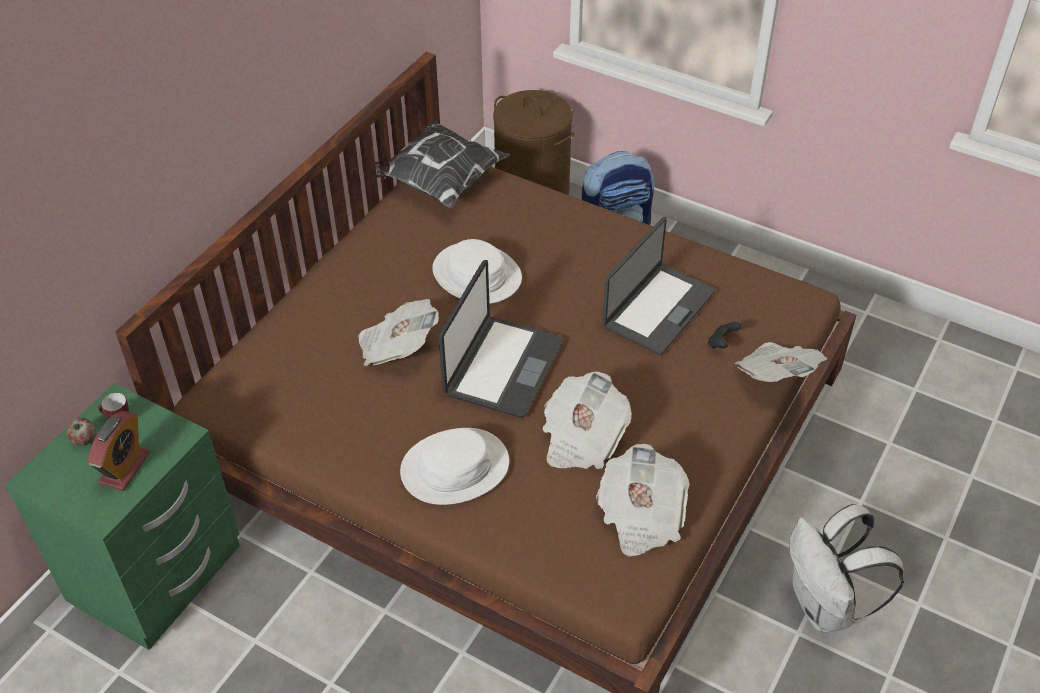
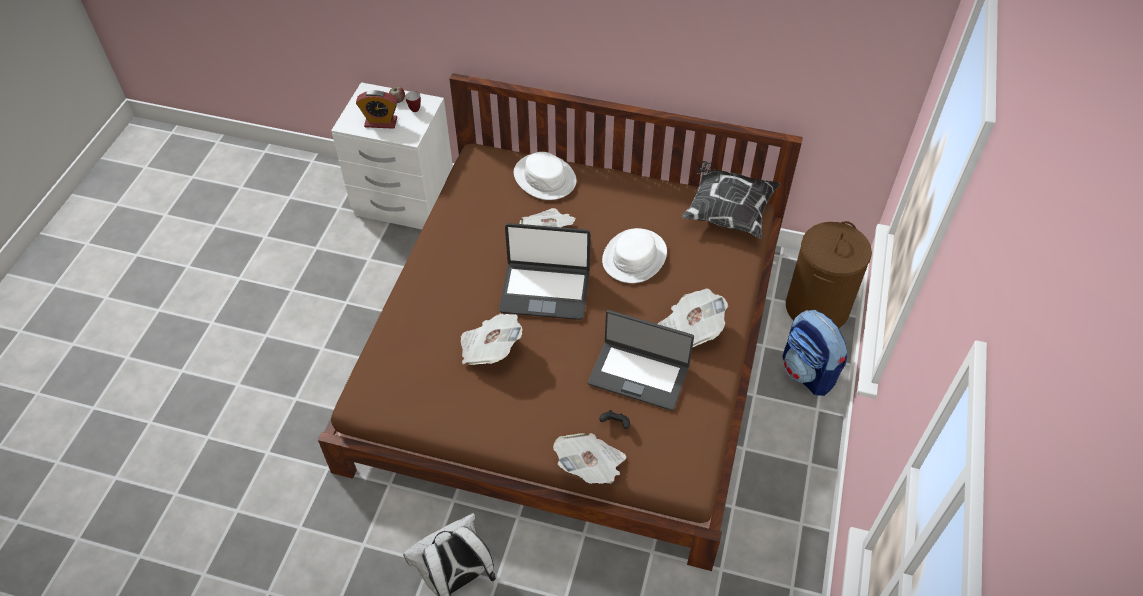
camera: 75 degrees right, 5 degrees up
green nightstand [6,383,240,650] -> white nightstand [331,82,453,229]
white hat [400,428,509,505] -> white hat moved to [514,152,577,200]
newspaper [596,444,690,557] -> newspaper moved to [658,289,728,348]

